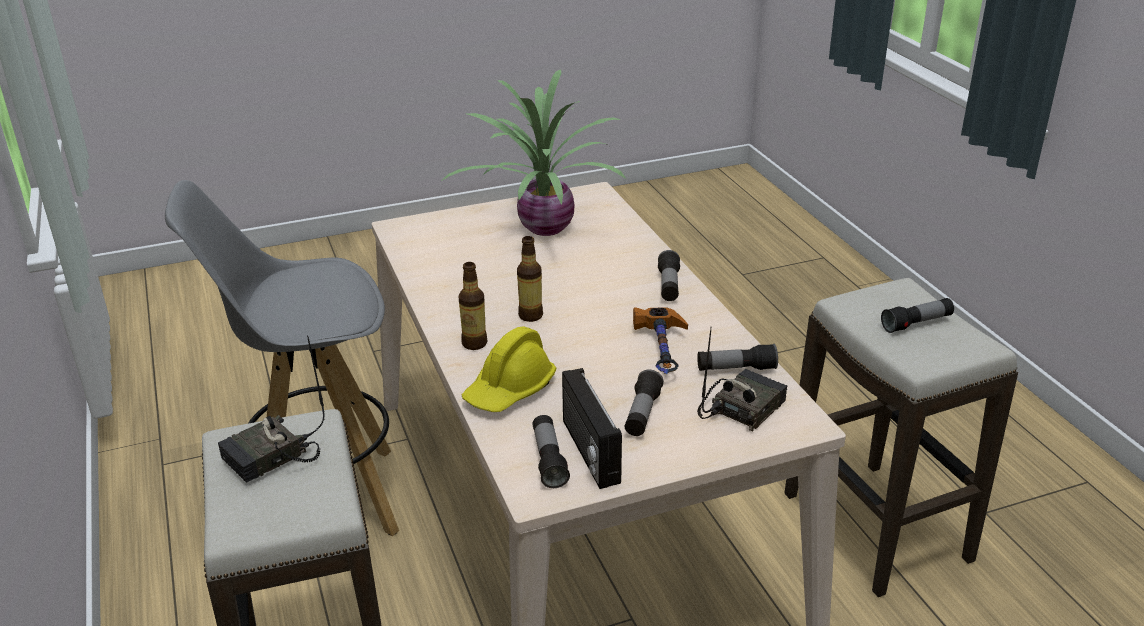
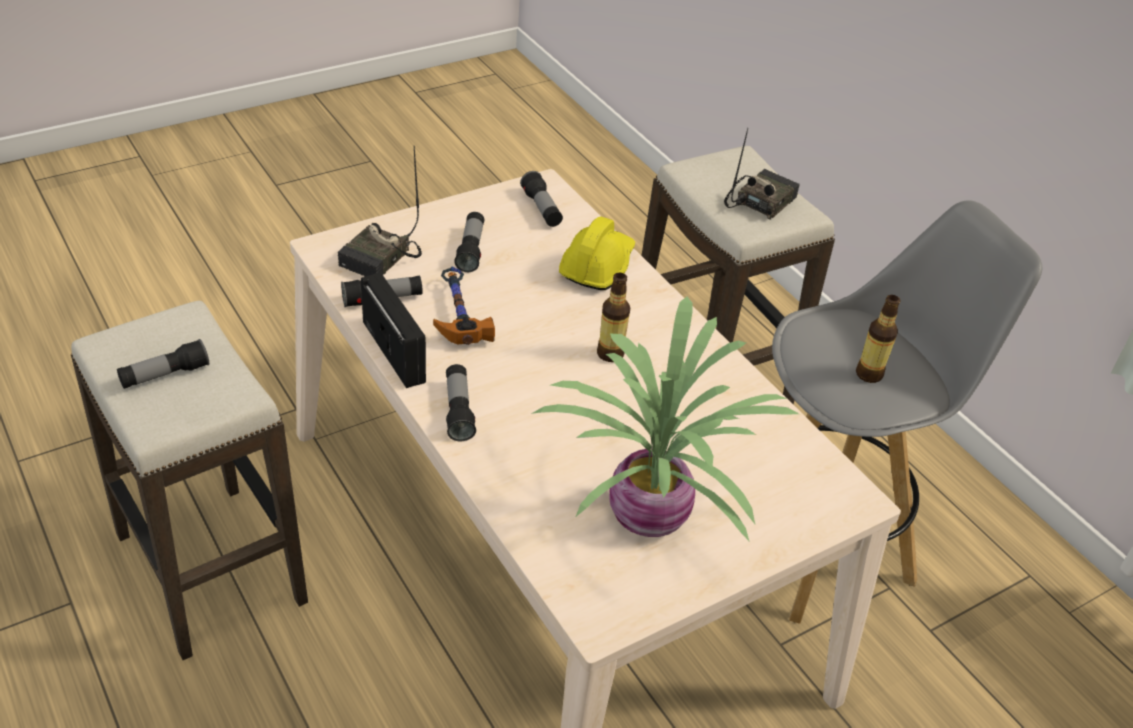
camera: 165 degrees right, 10 degrees up
bottle [459,262,487,350] -> bottle moved to [856,295,900,383]
radio [562,368,622,489] -> radio moved to [361,272,426,388]

